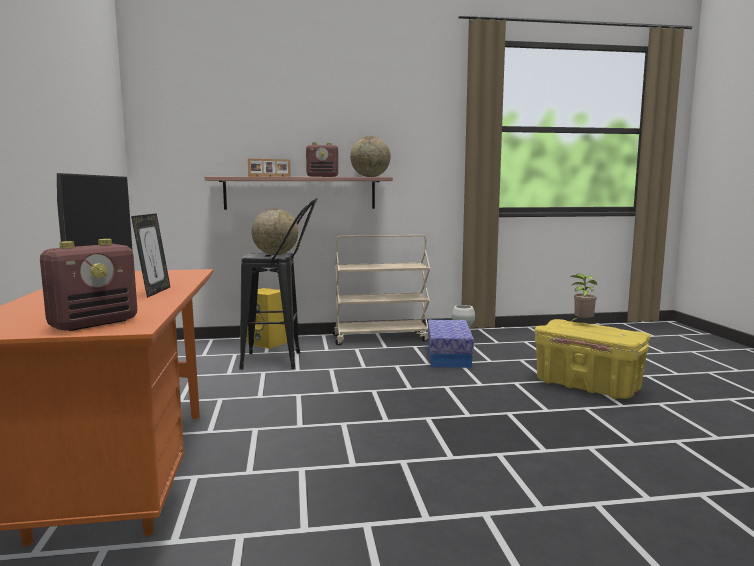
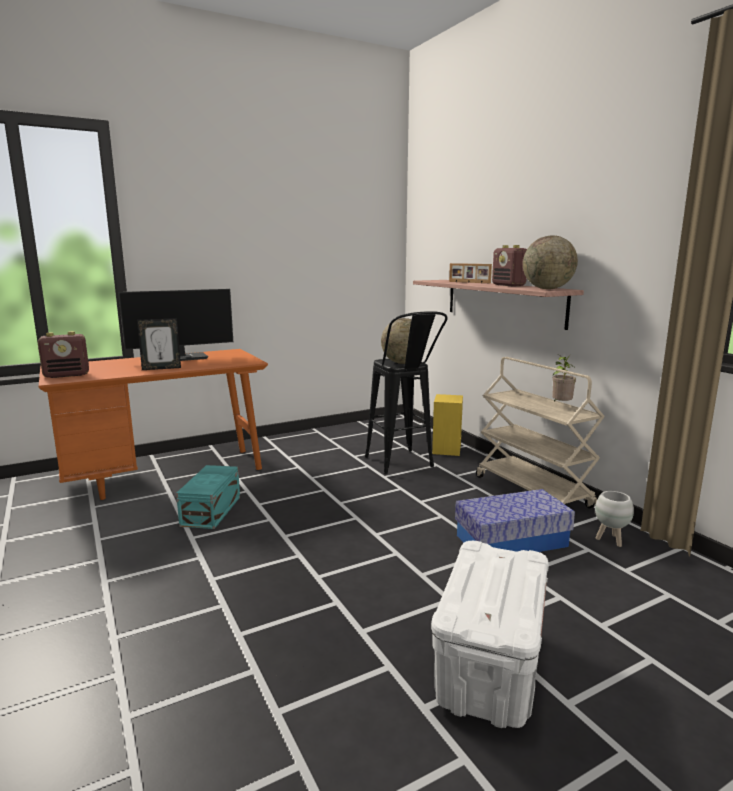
camera: 70 degrees right, 5 degrees up
radio [40,239,137,331] -> radio turned 45 degrees counterclockwise [38,331,89,378]
yellow storage box [535,319,650,399] -> white storage box [431,541,549,728]
potted plant [569,273,597,323] -> potted plant moved to [552,354,576,402]
none -> turquoise storage box [176,465,240,529]

